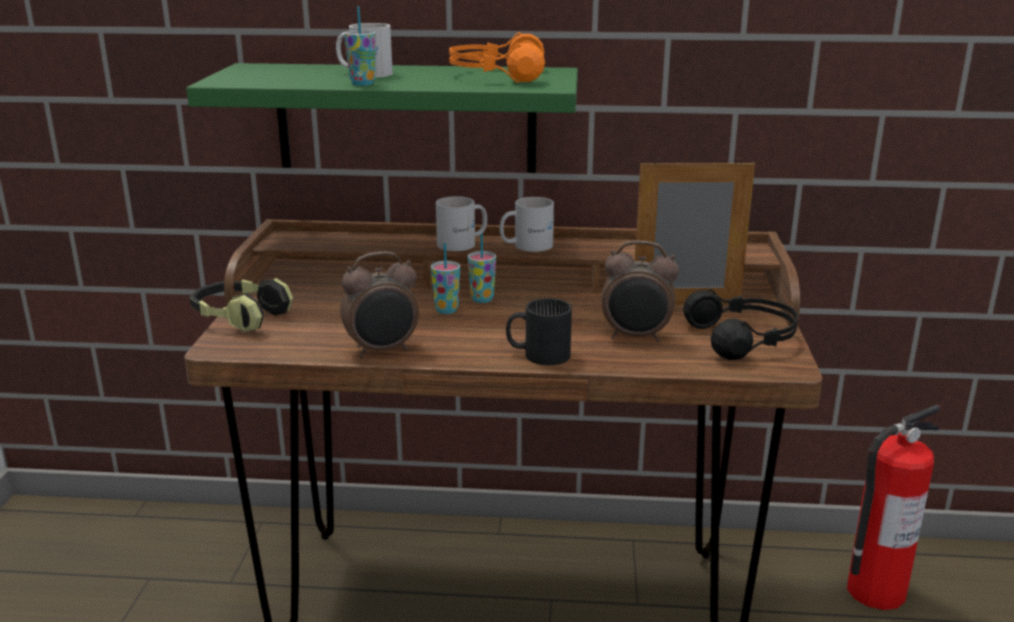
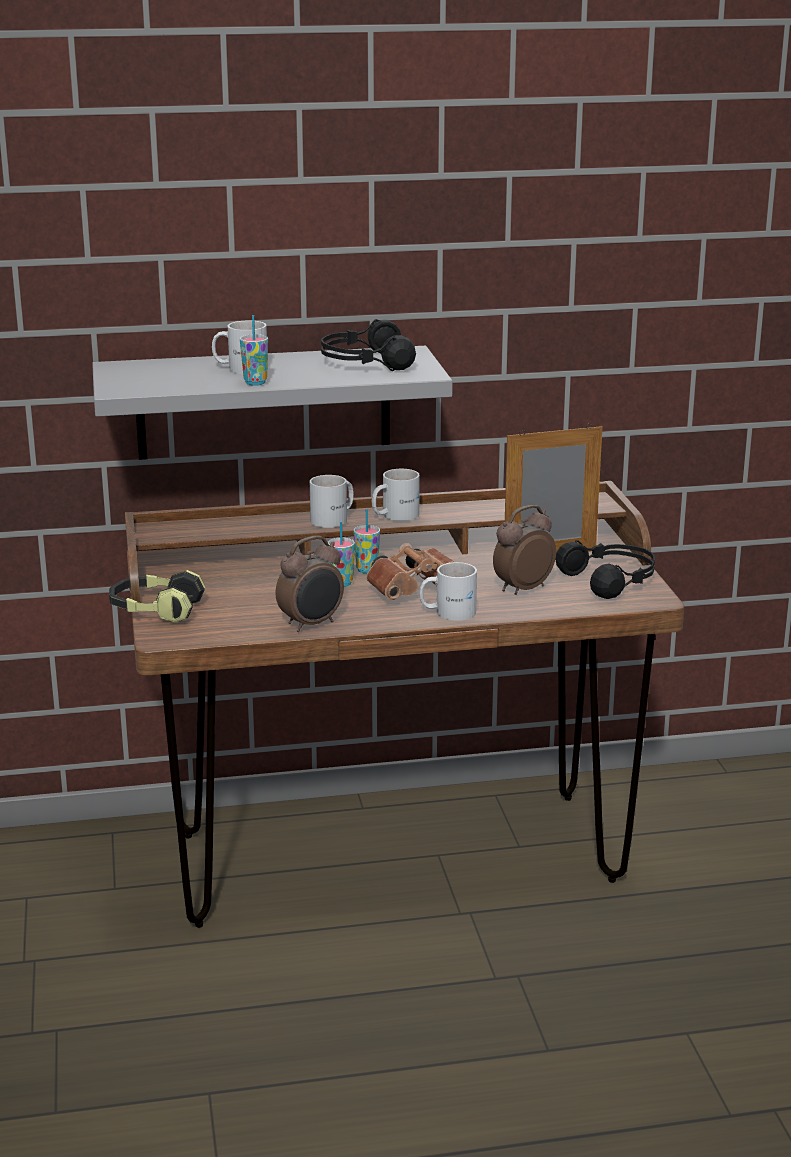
camera: 15 degrees left, 0 degrees up
green shelf [186,63,578,173] -> grey shelf [92,346,453,460]
orange headphones [449,32,545,83] -> black headphones [321,319,416,371]
black mug [506,298,572,365] -> white mug [419,562,477,621]
alarm clock [601,241,679,342] -> alarm clock turned 150 degrees clockwise [493,505,556,595]
fire extinguisher [847,405,940,610] -> none
none -> brown binoculars [366,543,455,600]

